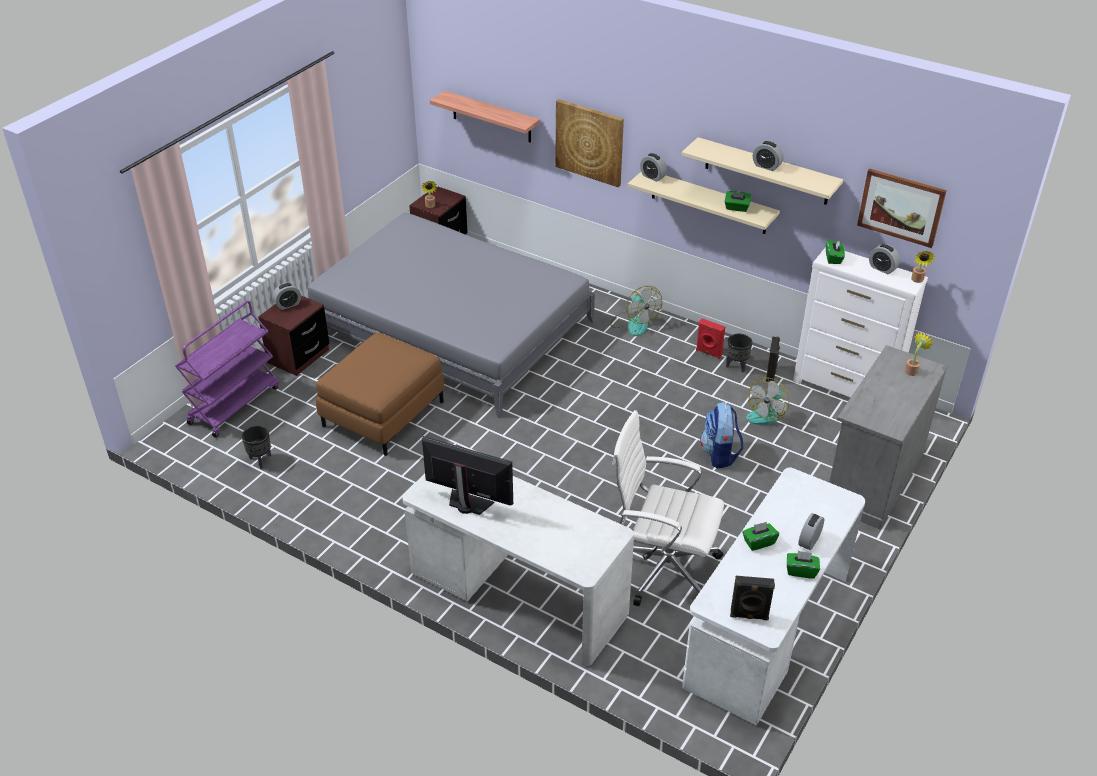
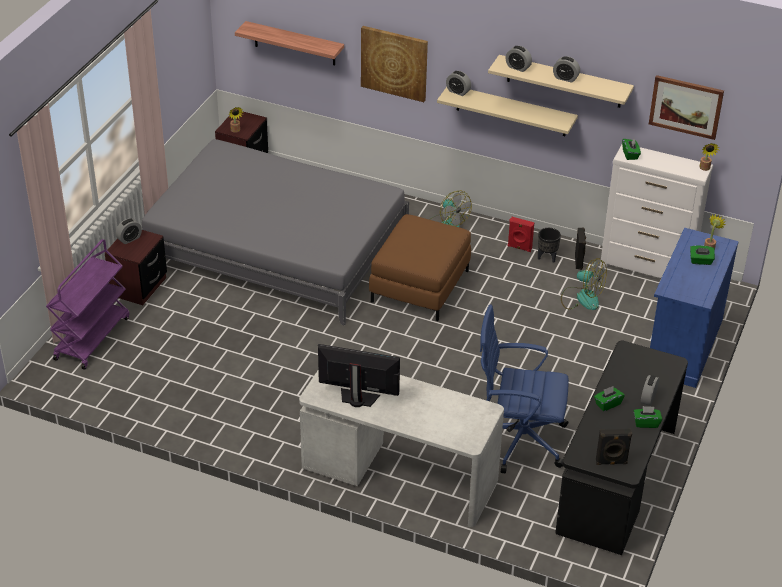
camera: 10 degrees left, 0 degrees up
black planter [242,425,271,469] -> none
brown ottoman [316,333,444,456] -> brown ottoman moved to [369,214,471,321]
white office chair [612,410,724,606] -> blue office chair [480,305,569,473]
white desk [682,467,865,725] -> black desk [555,340,688,555]
backpack [700,402,744,468] -> none
green tissue box [725,191,752,212] -> green tissue box moved to [690,245,715,265]
fan [746,377,789,425] -> fan turned 90 degrees counterclockwise [561,258,607,310]
grey cabinet [829,345,948,529] -> blue cabinet [650,228,739,388]
alarm clock [869,244,900,274] -> alarm clock moved to [506,46,532,72]

